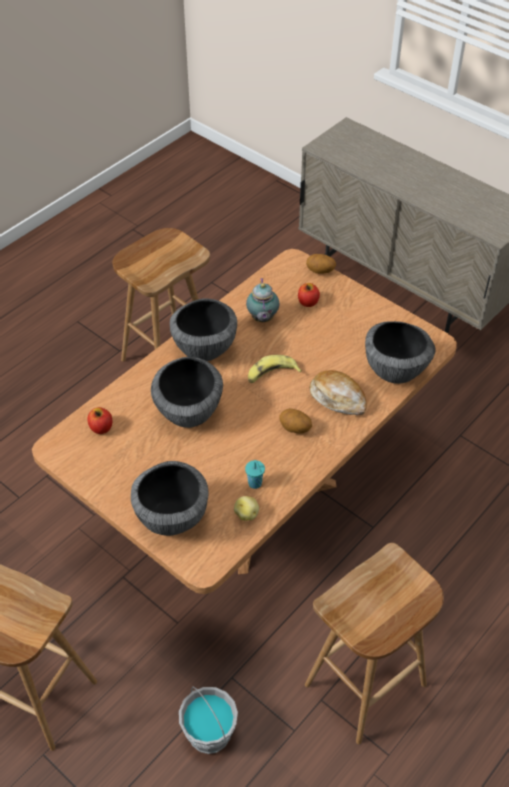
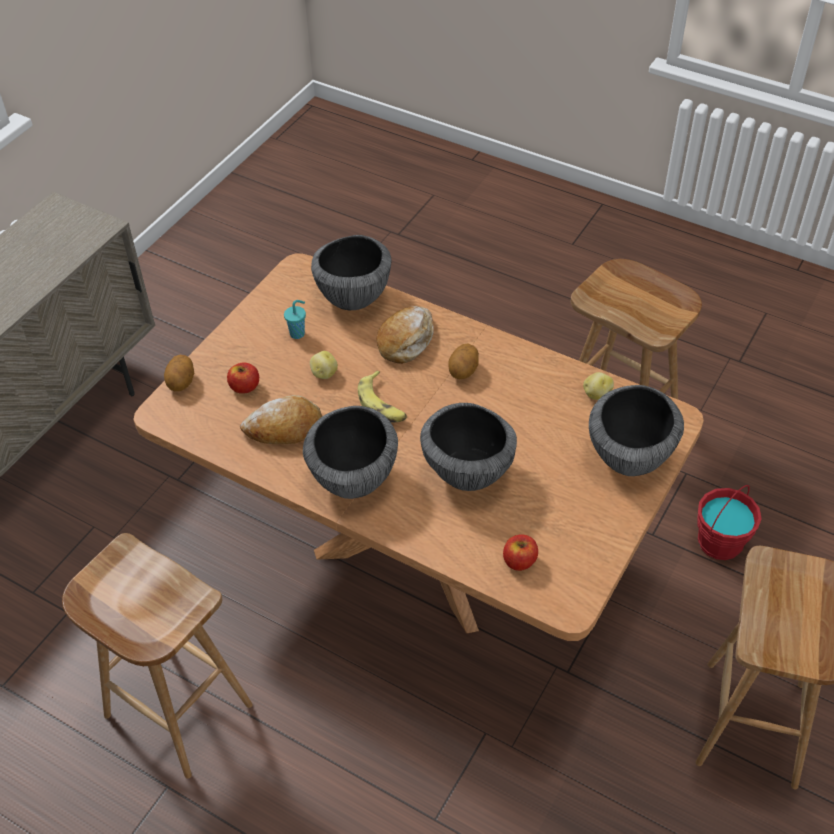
camera: 100 degrees left, 0 degrees up
grey bucket [179,686,238,754] -> red bucket [697,485,762,560]
turquoise cup [245,460,265,489] -> turquoise cup moved to [284,300,306,339]
teapot [246,278,279,322] -> bread [240,395,322,444]
none -> potato [310,351,338,379]

